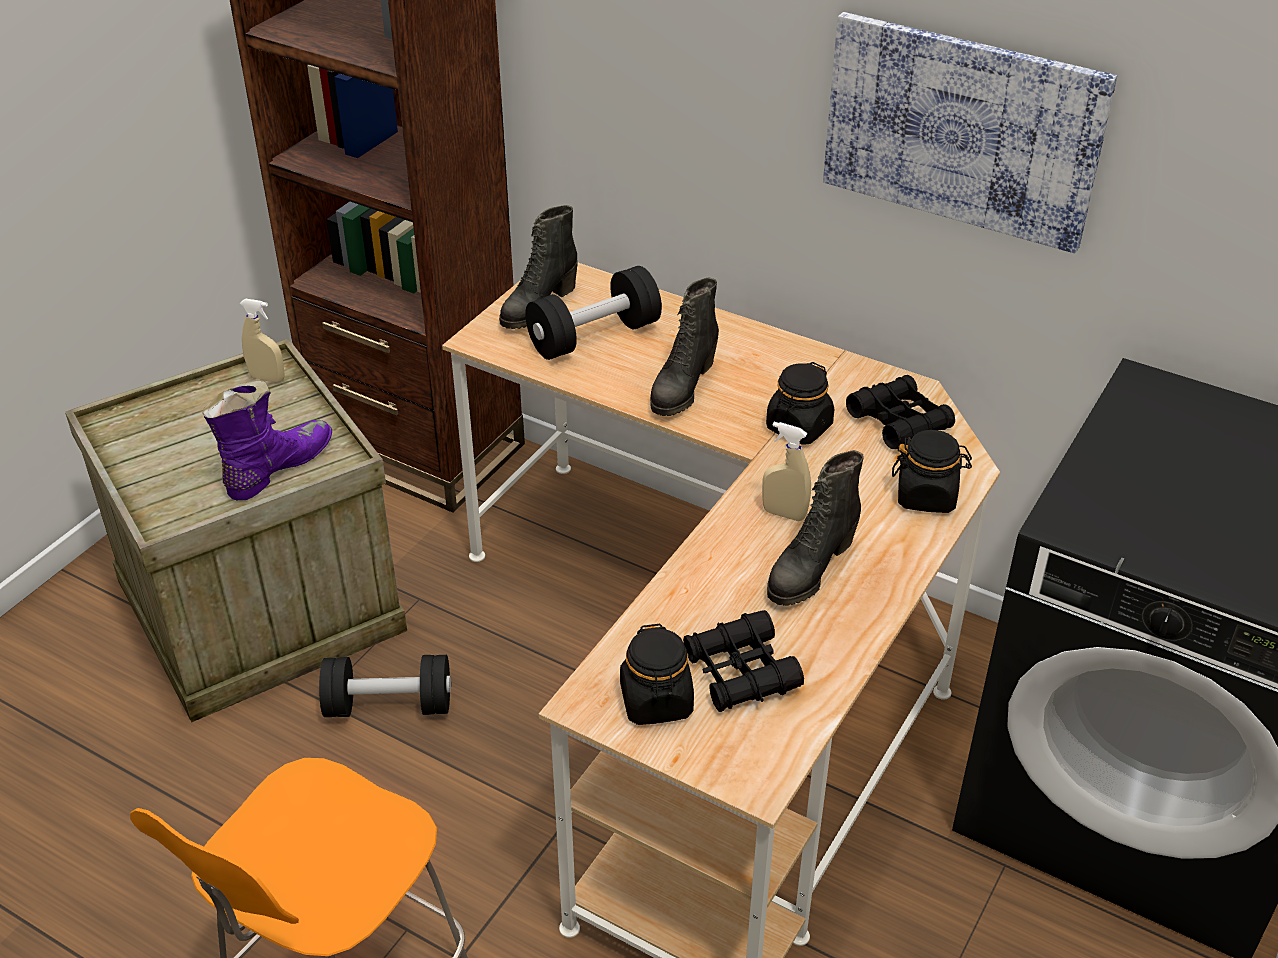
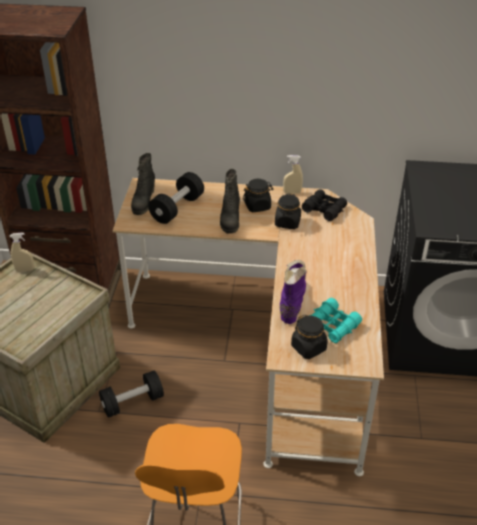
camera: 25 degrees left, 0 degrees up
purple boot [203,380,332,500] -> purple boot moved to [280,260,307,324]
black binoculars [683,610,804,712] -> turquoise binoculars [309,298,362,343]
beige spray bottle [762,422,811,521] -> beige spray bottle moved to [283,155,303,193]
black boot [767,450,864,606] -> none
picture [823,12,1117,253] -> none
black jar [892,430,972,513] -> black jar moved to [243,179,273,212]

